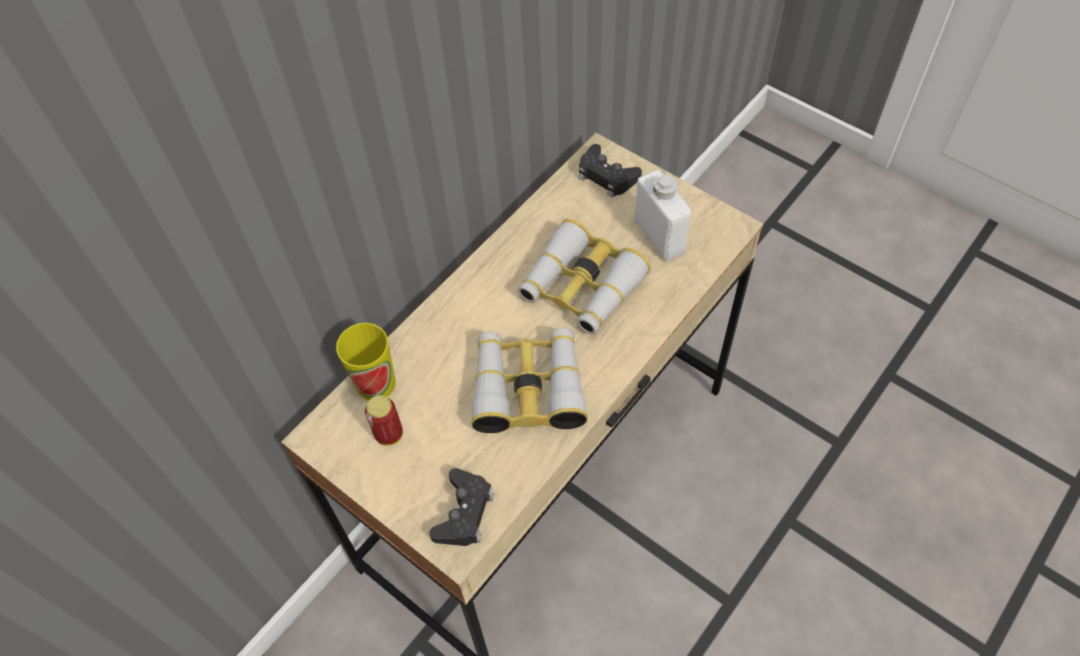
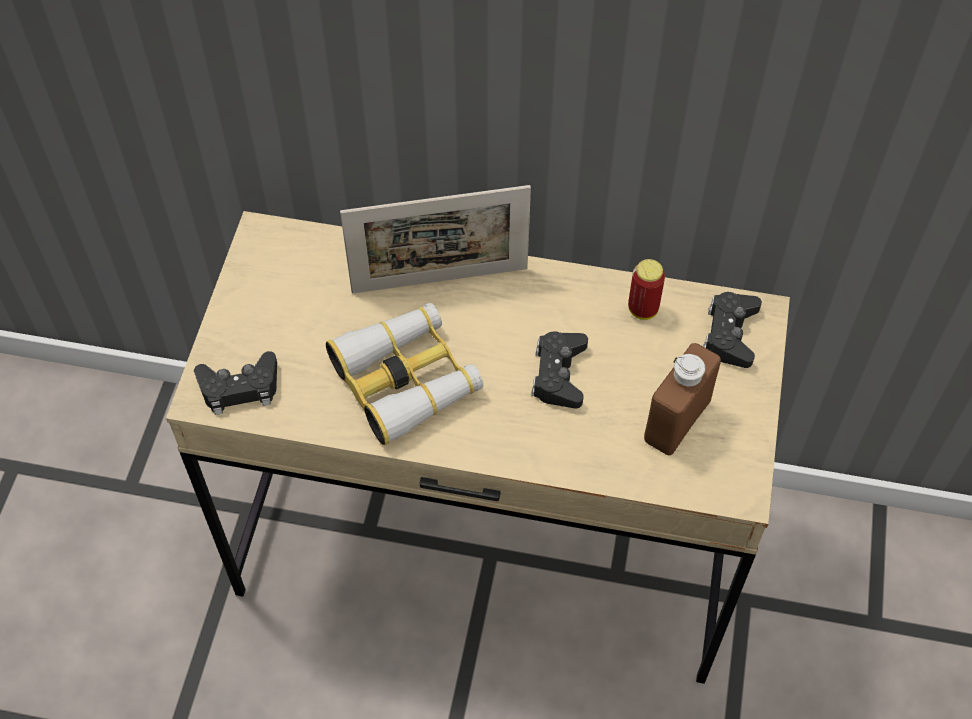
camera: 60 degrees right, 0 degrees up
cup [336,323,395,400] -> none
can [365,395,403,446] -> can moved to [628,259,665,320]
binoculars [517,219,651,334] -> black game controller [531,331,588,409]
white bottle [634,170,692,261] -> brown bottle [644,343,721,455]
none -> picture frame [340,185,531,293]

